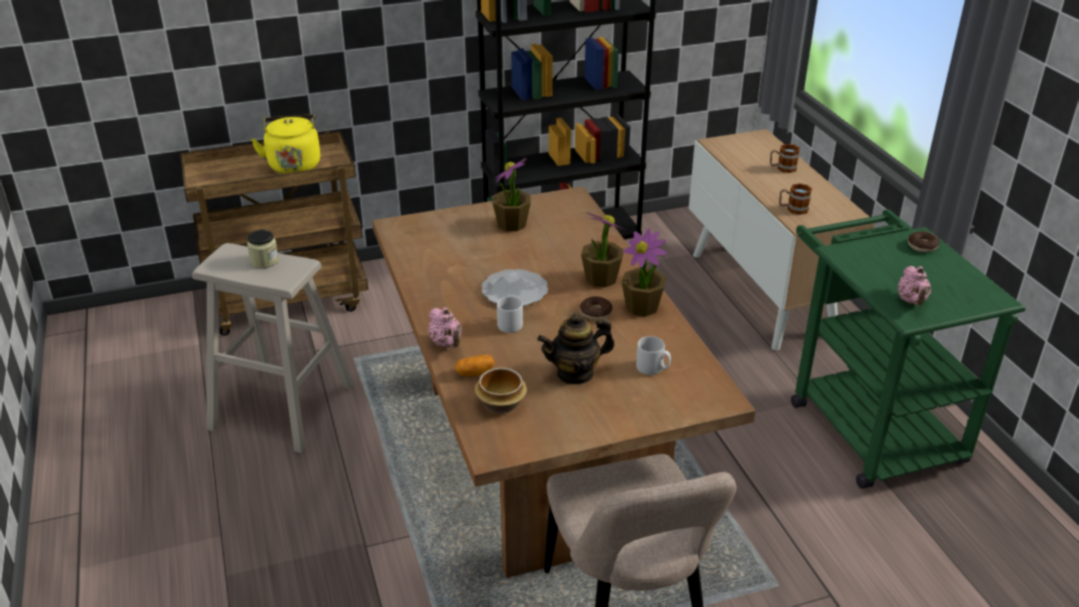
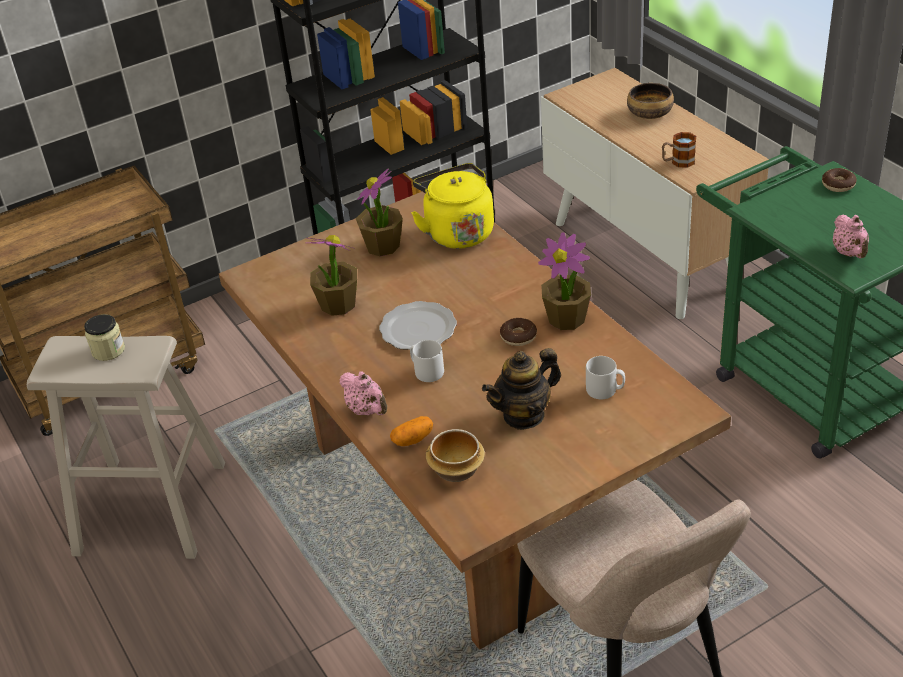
camera: 10 degrees left, 5 degrees up
yellow kettle [251,114,320,174] -> yellow kettle moved to [411,163,494,249]
potted plant [581,213,625,287] -> potted plant moved to [307,235,357,316]
mug [770,144,800,173] -> bowl [627,83,674,119]

